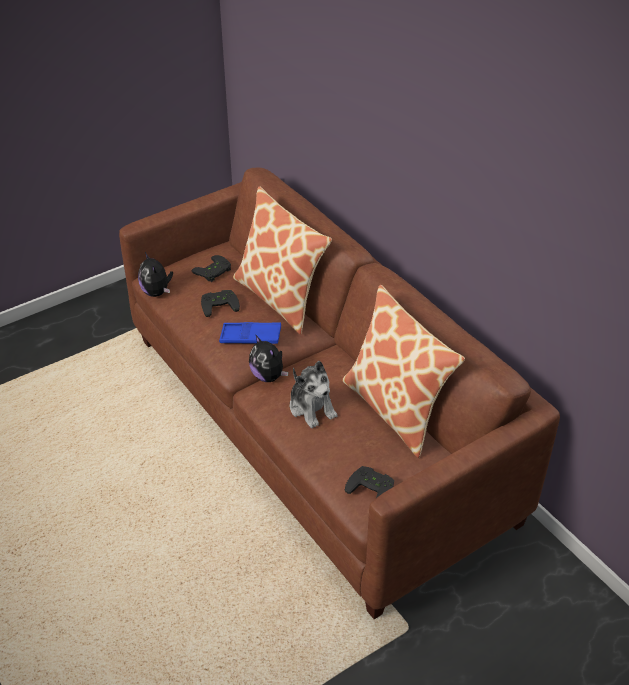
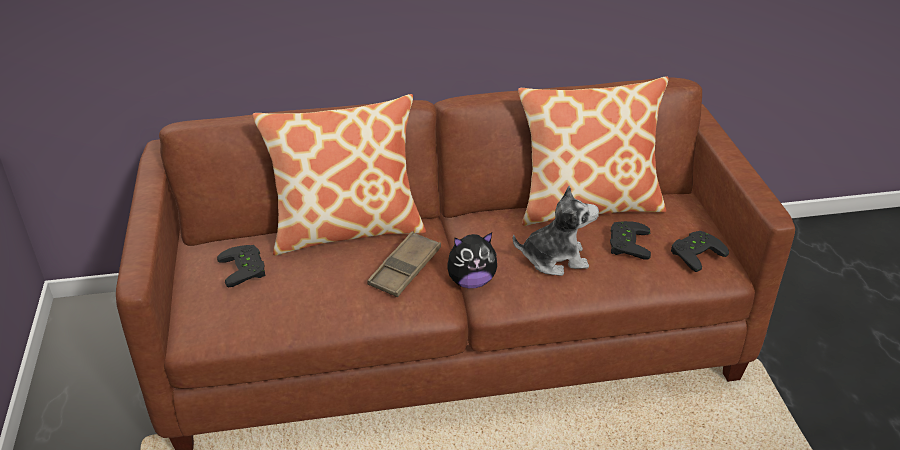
camera: 65 degrees left, 5 degrees down
plush toy [138,252,173,297] -> none
black game controller [201,290,240,317] -> black game controller moved to [610,221,651,259]
blue tray [219,322,281,344] -> brown tray [367,231,441,297]

